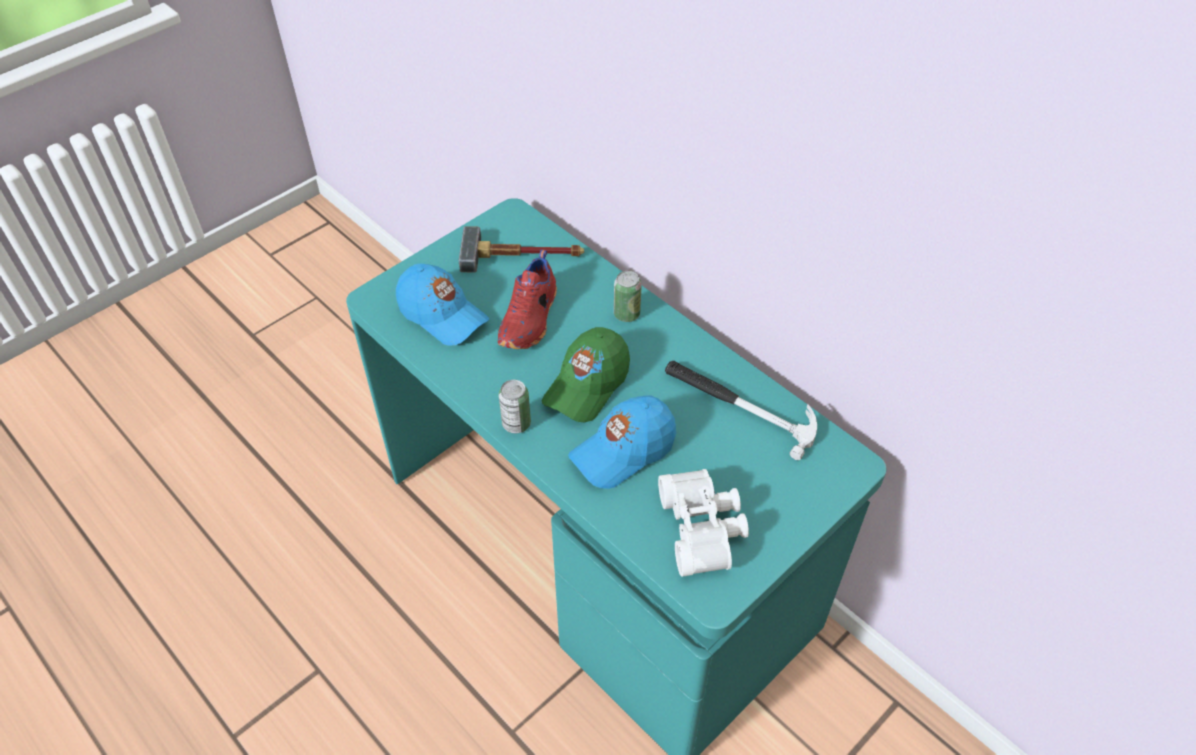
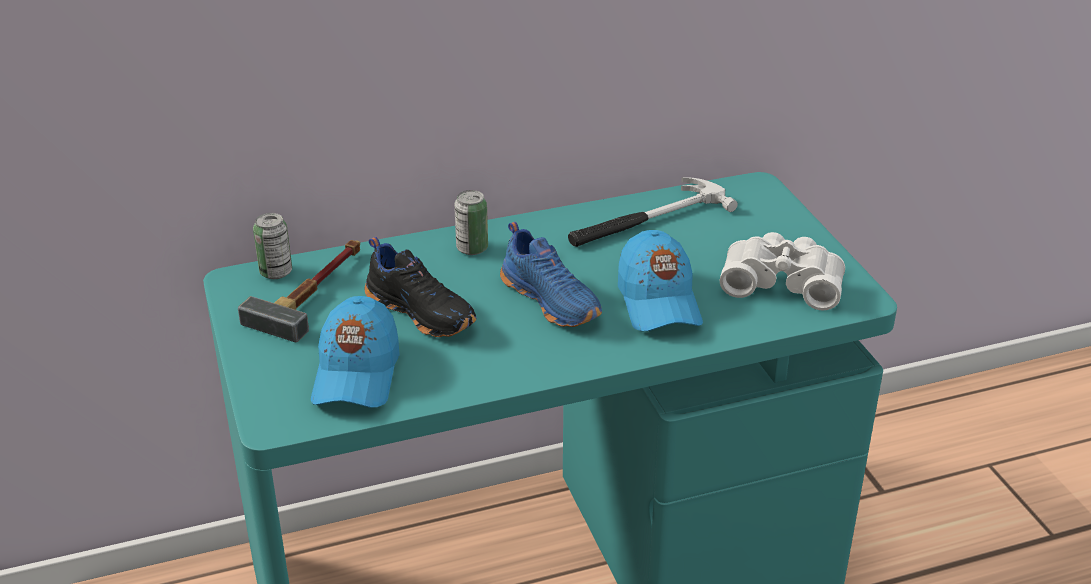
camera: 65 degrees left, 15 degrees down
blue cap [396,264,489,346] -> blue cap turned 120 degrees clockwise [311,296,400,408]
red shoe [498,250,557,349] -> black shoe [365,237,476,337]
can [499,380,531,433] -> can moved to [253,213,292,279]
green cap [542,327,630,423] -> blue shoe [500,222,602,327]

